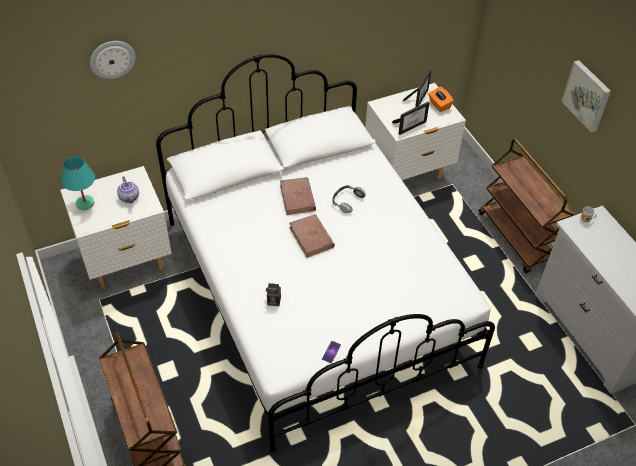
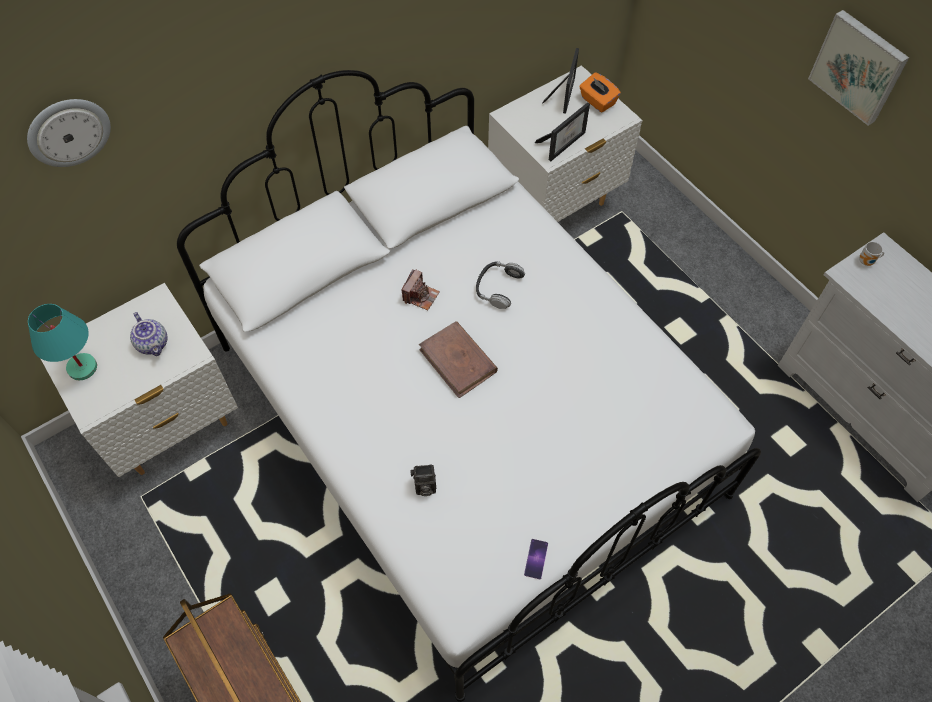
camera: 10 degrees left, 10 degrees up
brown book [280,177,316,215] -> camera [402,269,440,310]
brown cart [479,139,575,273] -> none

